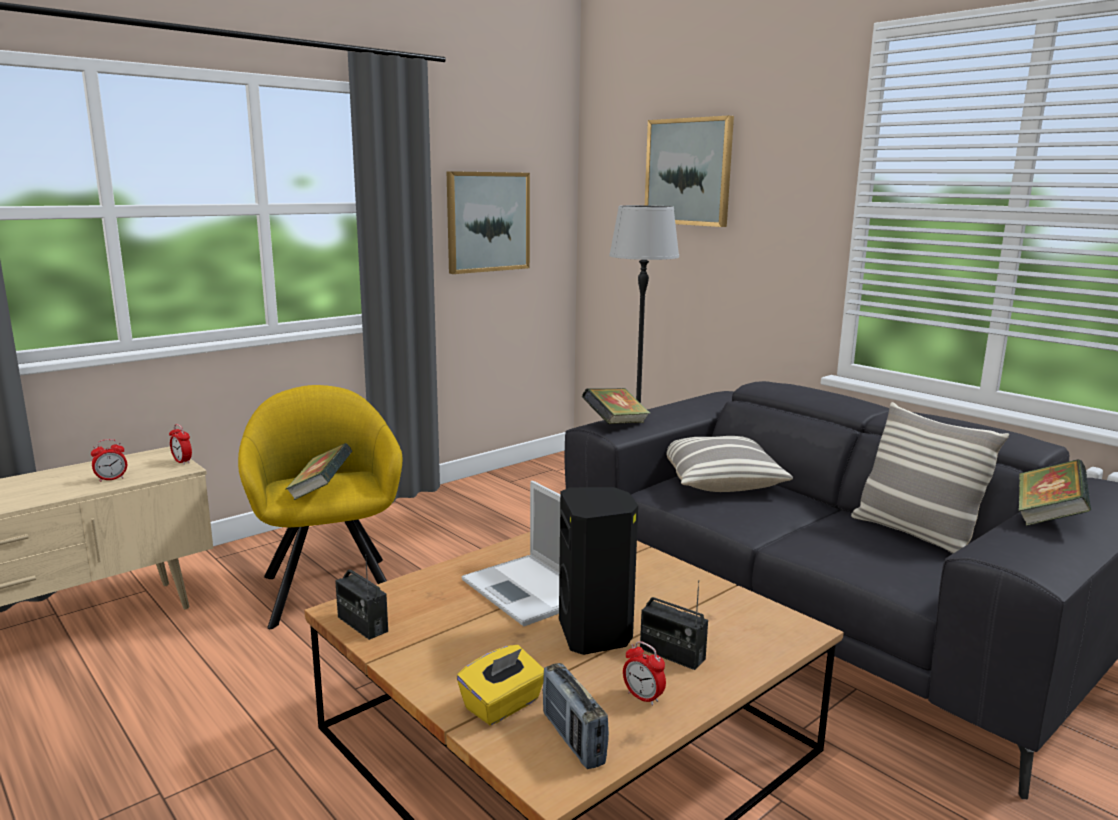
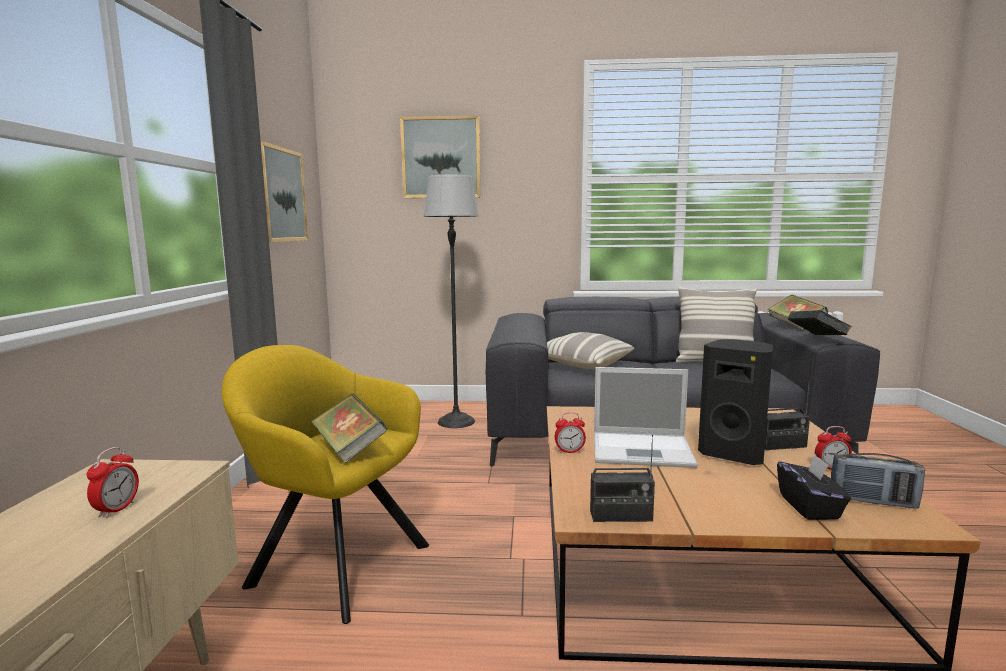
camera: 45 degrees left, 5 degrees down
alarm clock [169,424,192,465] -> alarm clock moved to [555,412,586,453]
yellow tissue box [457,645,544,725] -> black tissue box [777,454,851,520]
book [582,388,650,424] -> book moved to [787,310,852,335]

